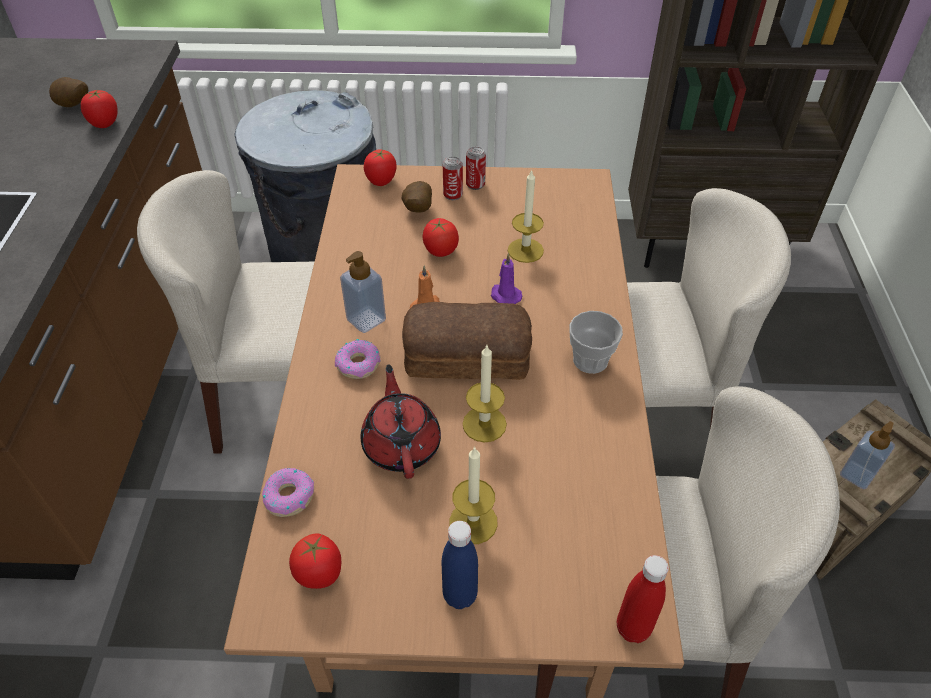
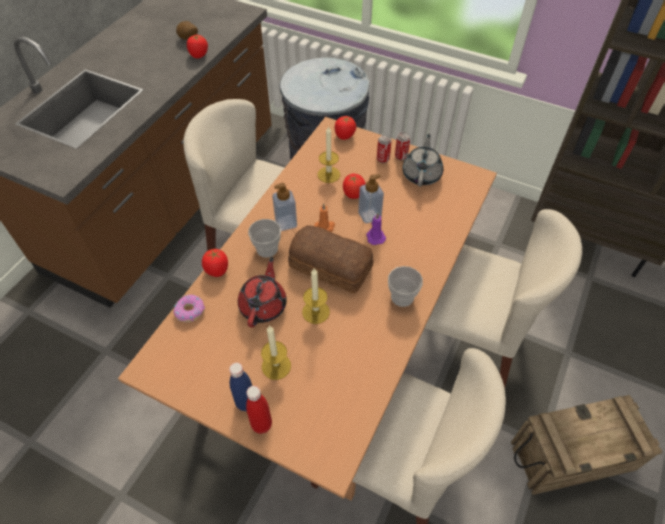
camera: 25 degrees right, 5 degrees up
tomato [289,534,341,589] -> tomato moved to [202,249,228,277]
donut [335,339,380,379] -> cup [248,219,281,258]
potato [402,181,432,213] -> none
candle [508,169,544,263] -> candle moved to [317,126,340,183]
red bottle [617,555,669,643] -> red bottle moved to [246,386,272,434]
soap dispenser [840,421,895,489] -> soap dispenser moved to [358,174,384,224]
none -> grey teapot [402,134,443,187]

